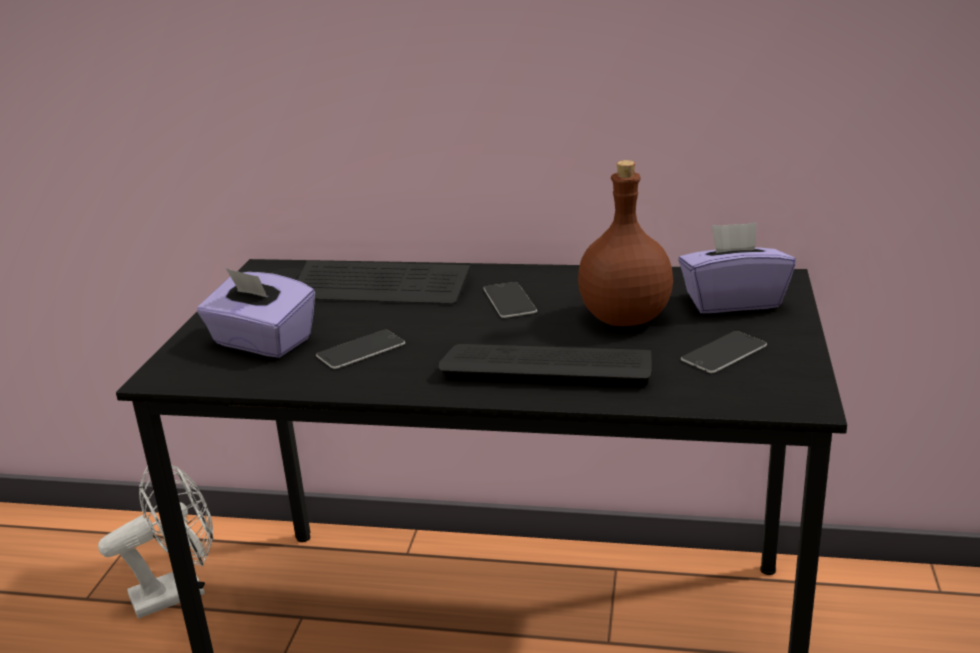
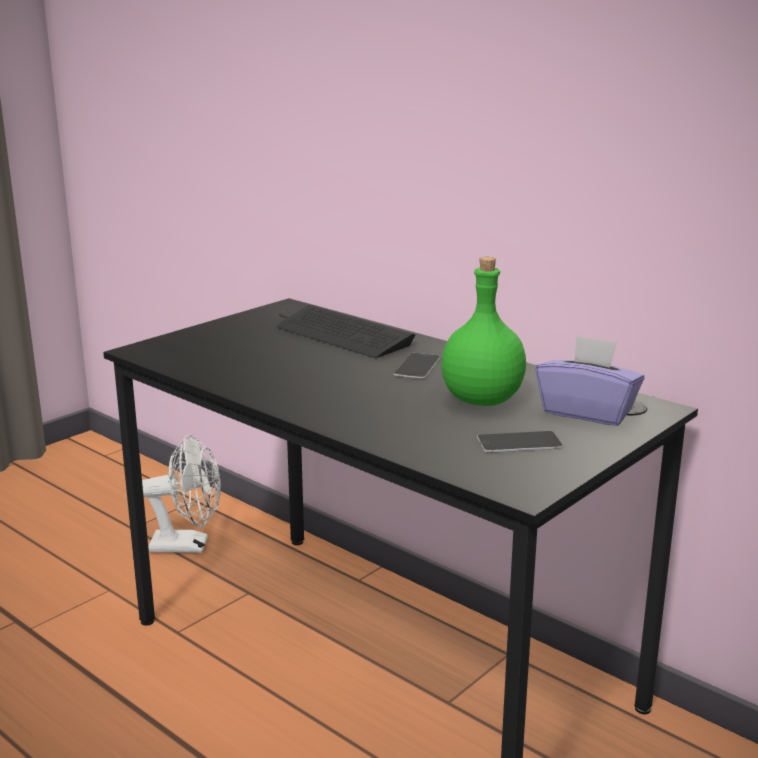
camera: 30 degrees right, 5 degrees down
purple tissue box [197,268,315,358] -> none
phone [316,330,405,369] -> none
keyboard [439,344,651,386] -> none
brown bottle [578,160,673,326] -> green bottle [441,257,526,406]

